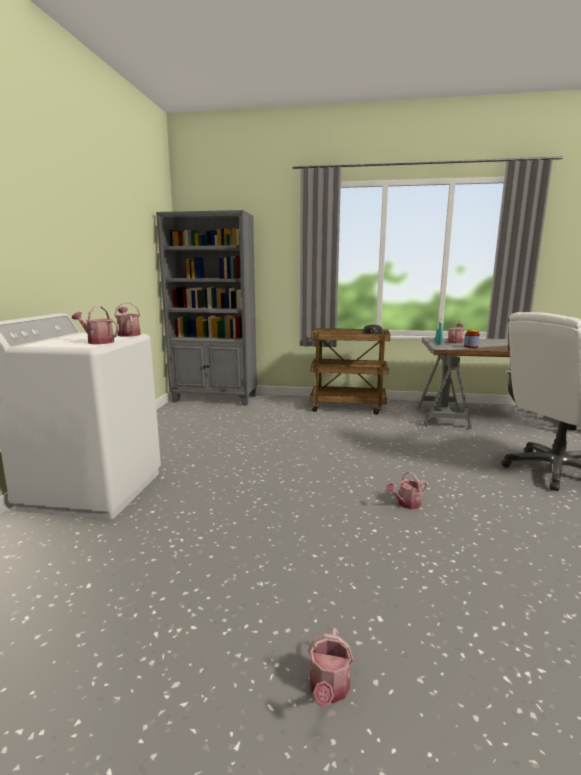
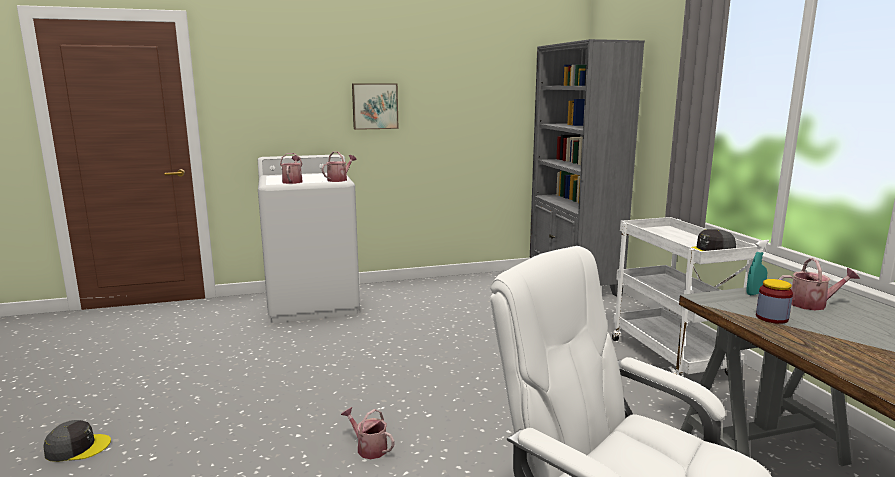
camera: 65 degrees right, 0 degrees up
watering can [308,628,353,708] -> grey cap [44,420,111,462]
brown cart [310,328,390,415] -> white cart [612,217,757,377]
none -> picture [352,83,398,130]

